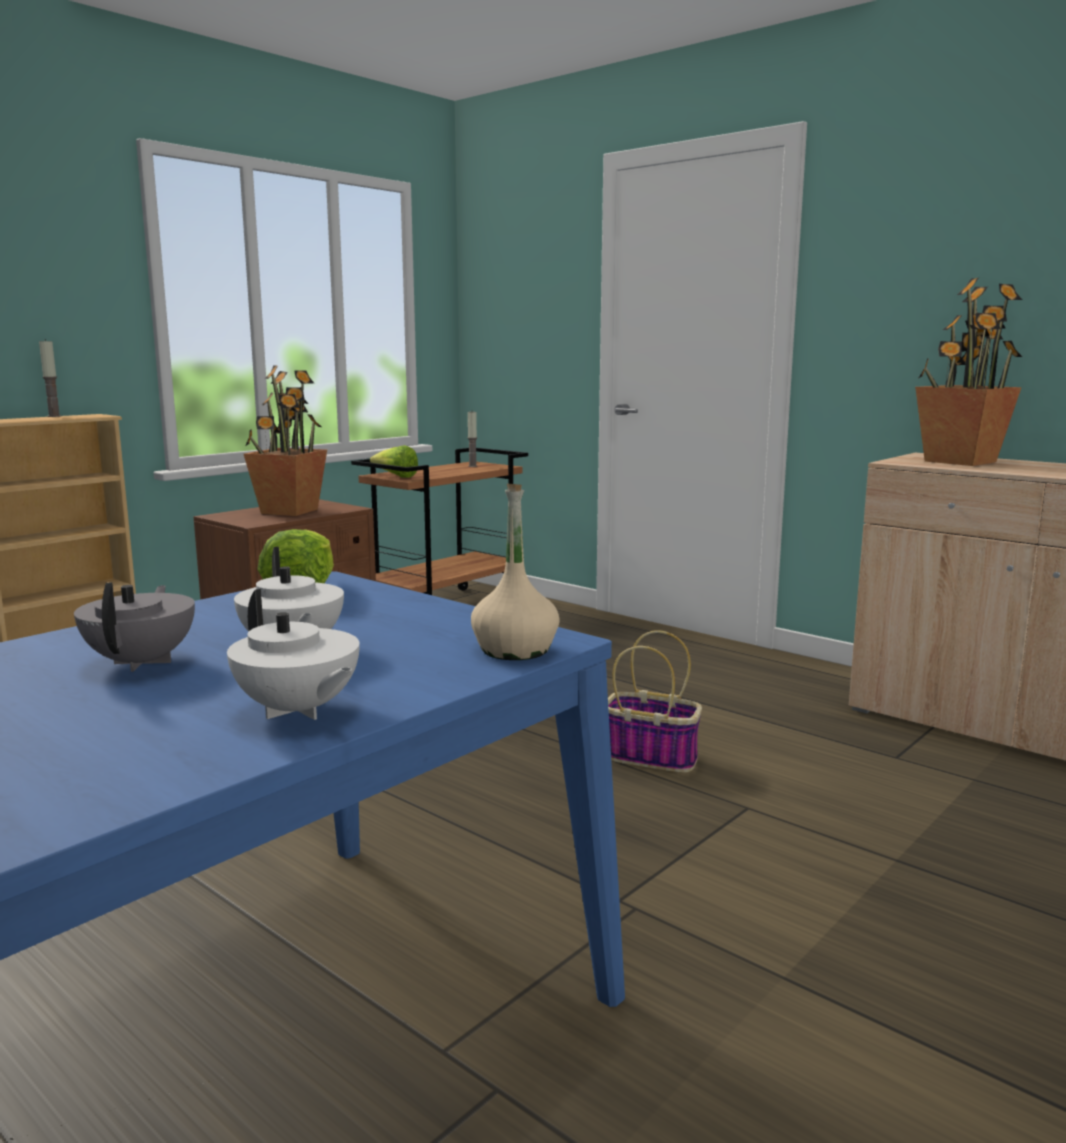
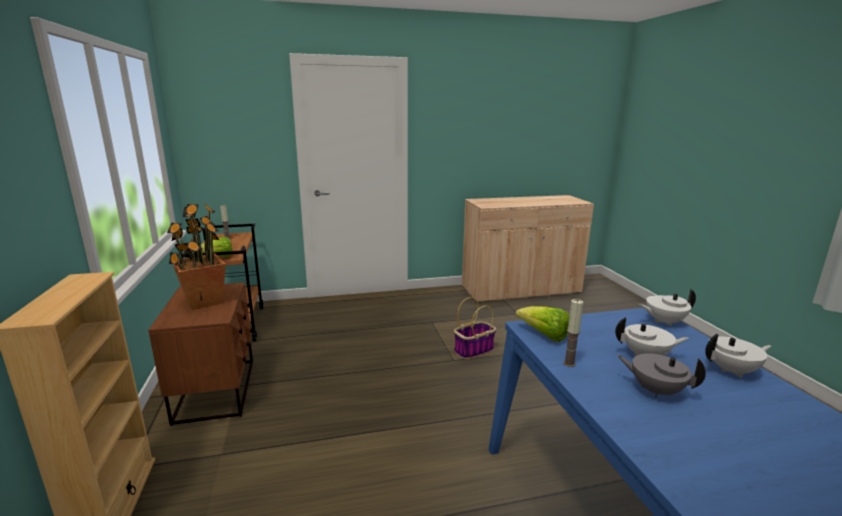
camera: 55 degrees left, 5 degrees up
candle [39,339,61,417] -> candle moved to [563,299,583,367]
beige bottle [471,484,560,660] -> white teapot [639,289,696,326]
potted plant [915,278,1022,466] -> none

